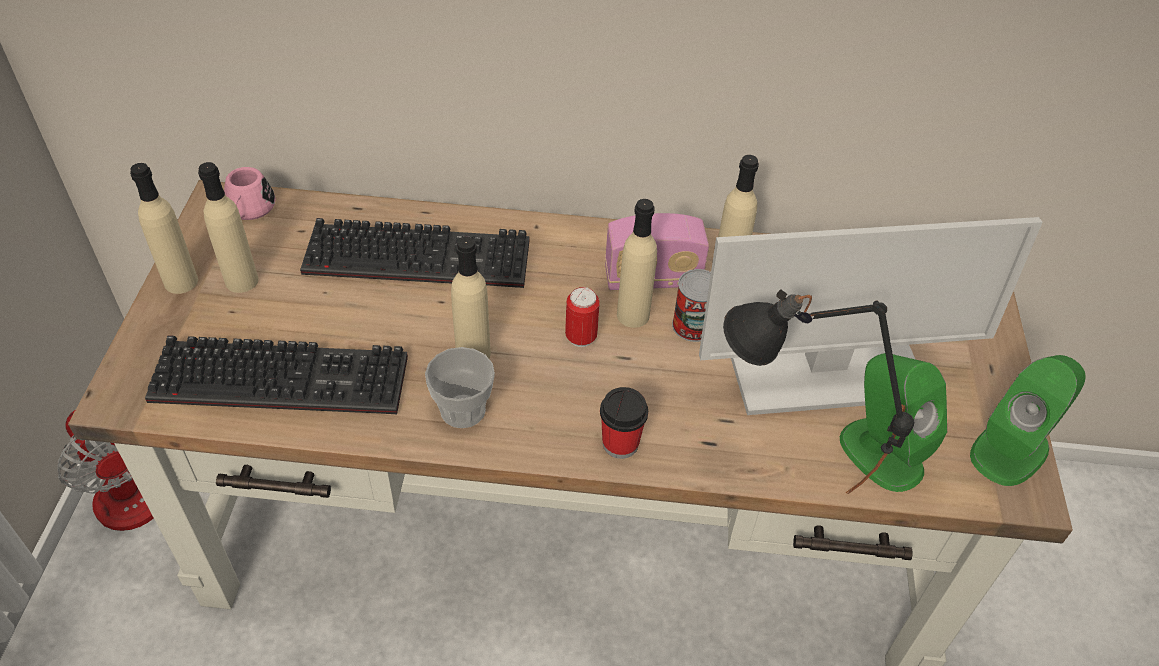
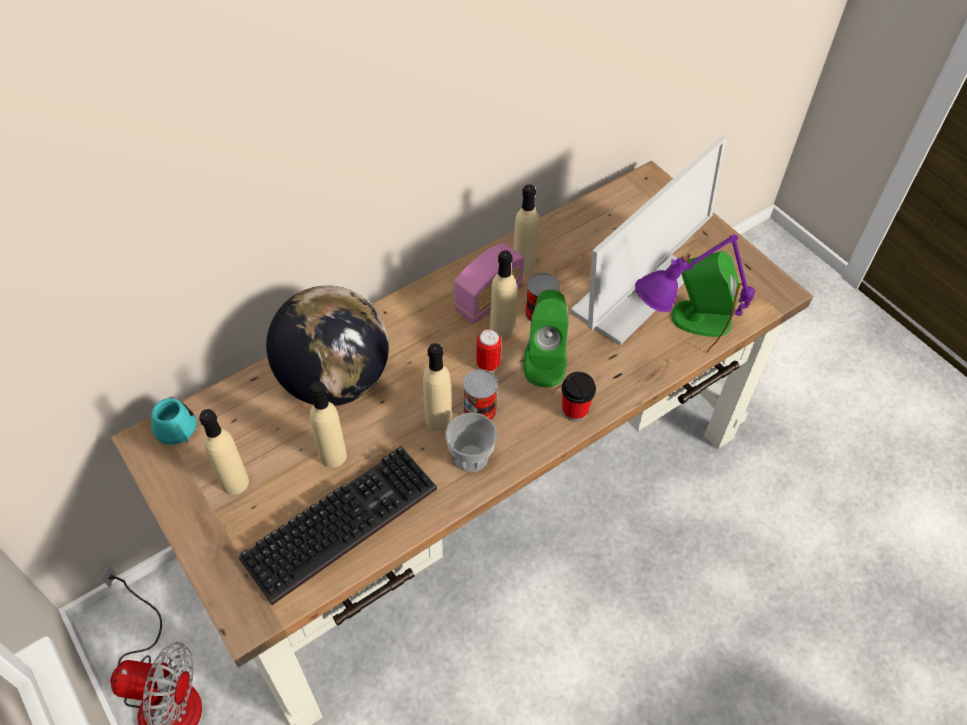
camera: 40 degrees left, 5 degrees up
beige bottle [130,163,198,294] -> beige bottle moved to [310,381,347,468]
pink mug [224,167,276,220] -> turquoise mug [151,398,197,444]
keyboard [300,218,529,288] -> globe [266,286,389,406]
black table lamp [723,289,914,494] -> purple table lamp [635,235,755,353]
green speaker [970,355,1086,486] -> green speaker moved to [523,290,569,387]
none -> can [463,369,498,421]

